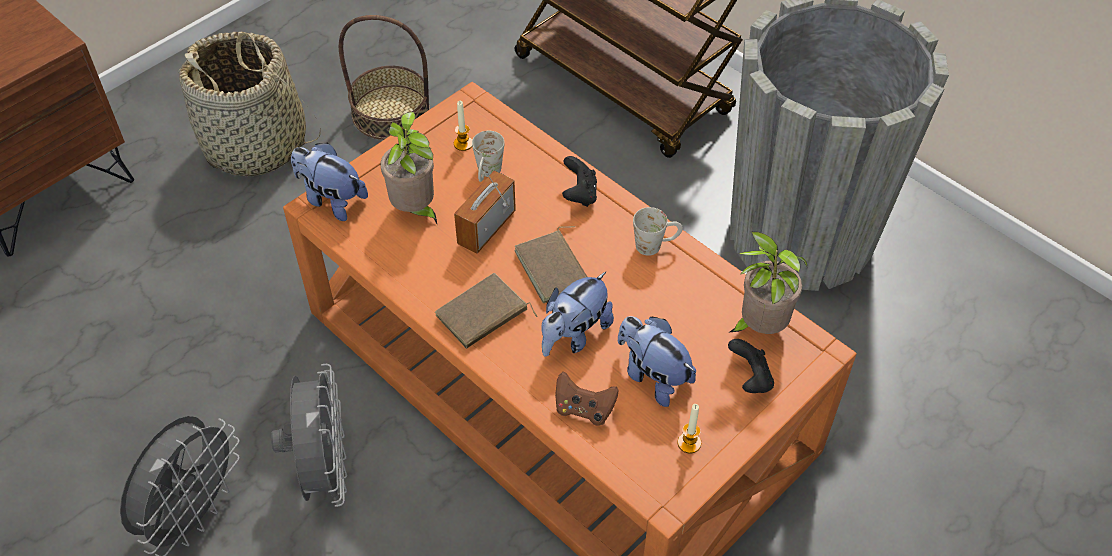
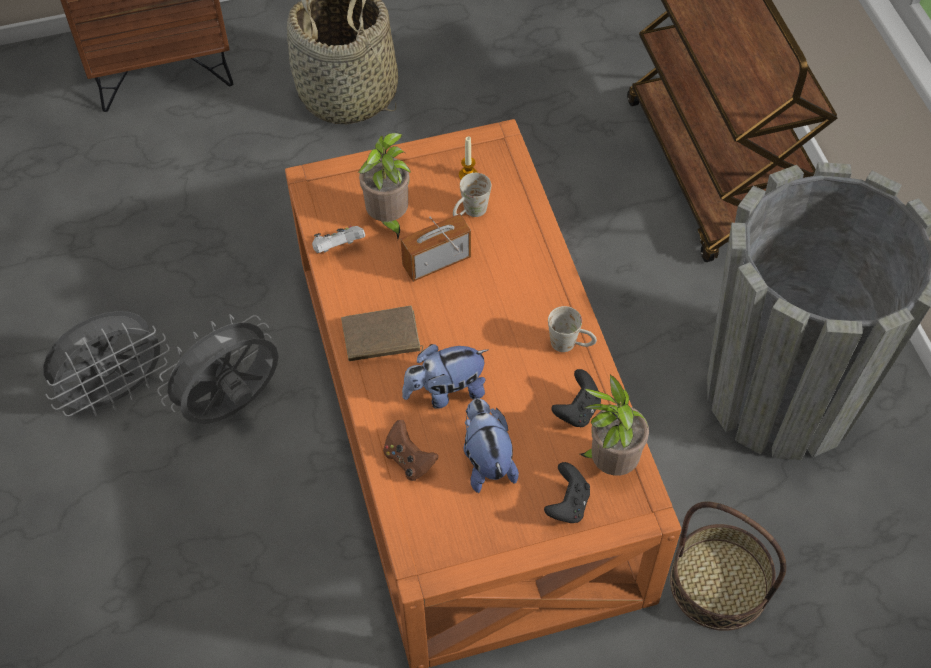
camera: 30 degrees right, 5 degrees up
grey fan [271,364,347,507] -> grey fan turned 150 degrees counterclockwise [157,314,278,424]
plush toy [291,142,368,221] -> none
basket [339,15,430,140] -> basket moved to [670,501,786,631]
brown book [514,226,588,303] -> none
black game controller [562,156,597,207] -> black game controller moved to [551,369,601,427]
candle [677,404,701,453] -> none
none -> white game controller [312,226,365,253]

